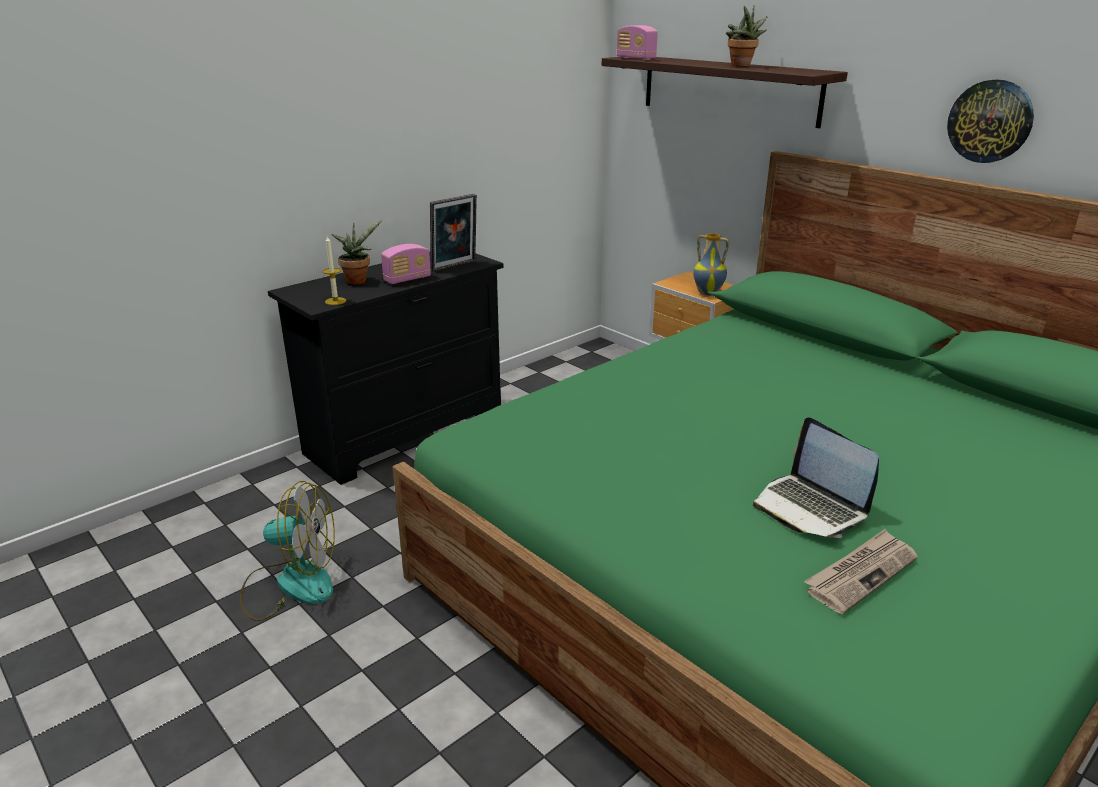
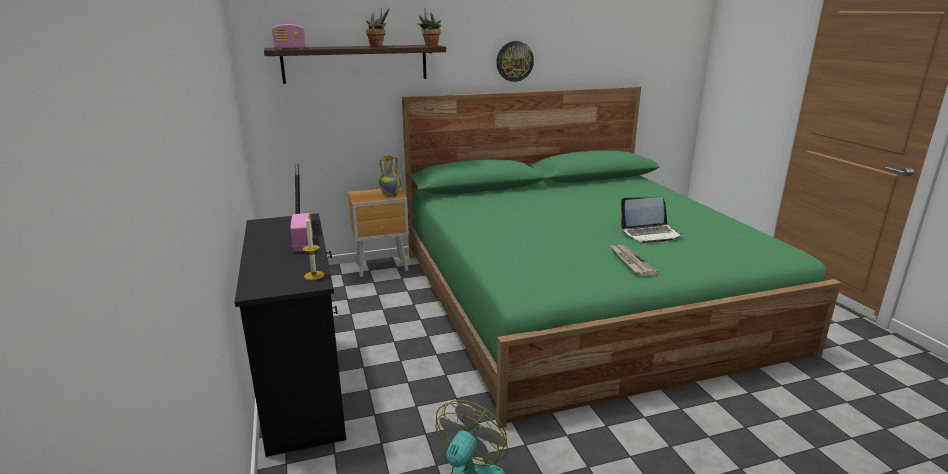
camera: 65 degrees left, 5 degrees down
potted plant [331,220,382,285] -> potted plant moved to [417,8,441,46]
newspaper [804,529,918,614] -> newspaper moved to [610,245,659,276]

